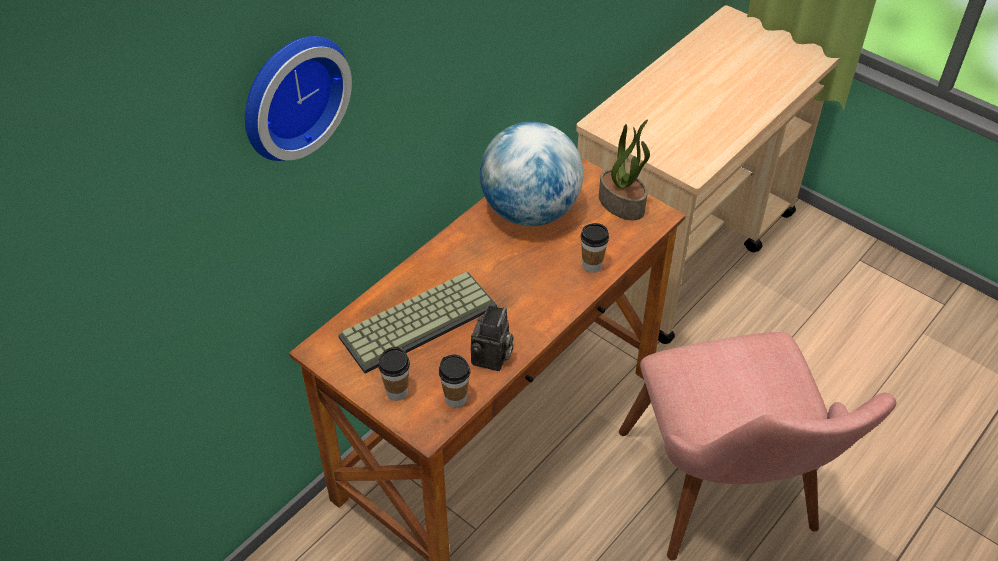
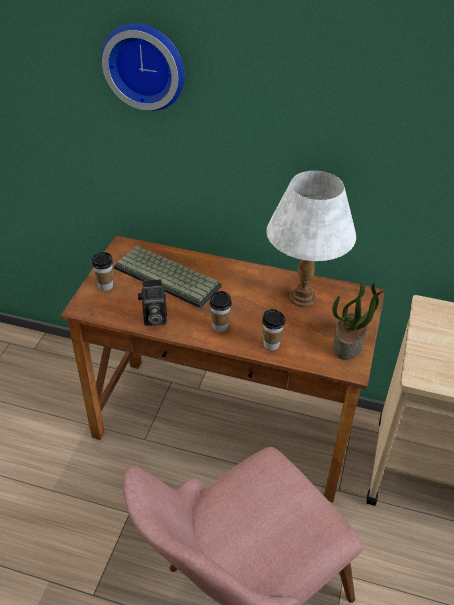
camera: 65 degrees right, 5 degrees down
cup [439,354,470,408] -> cup moved to [209,291,232,332]
globe [480,122,583,226] -> white table lamp [266,171,356,307]

